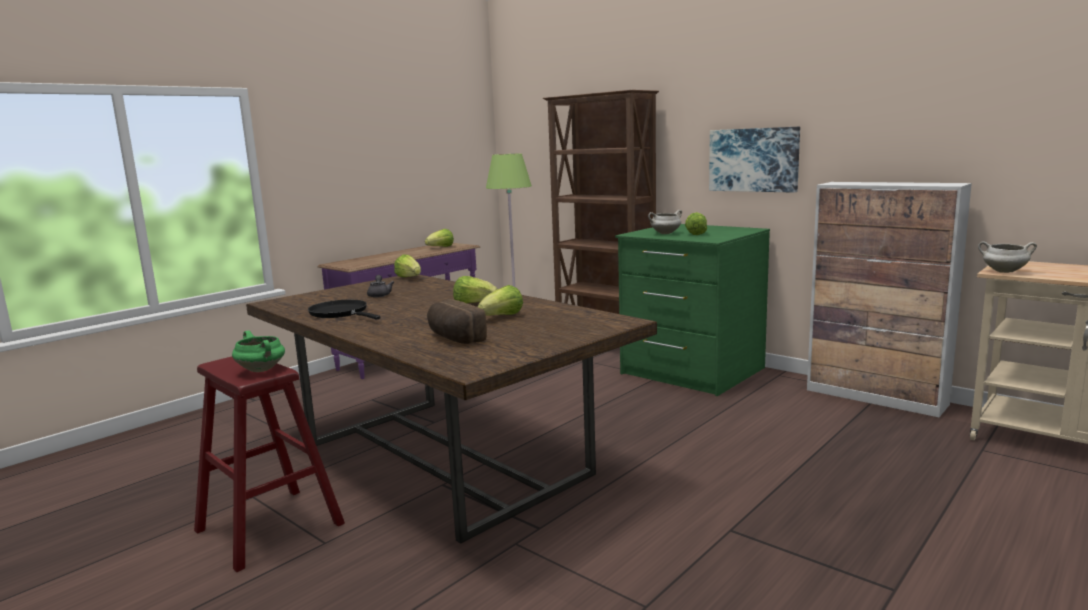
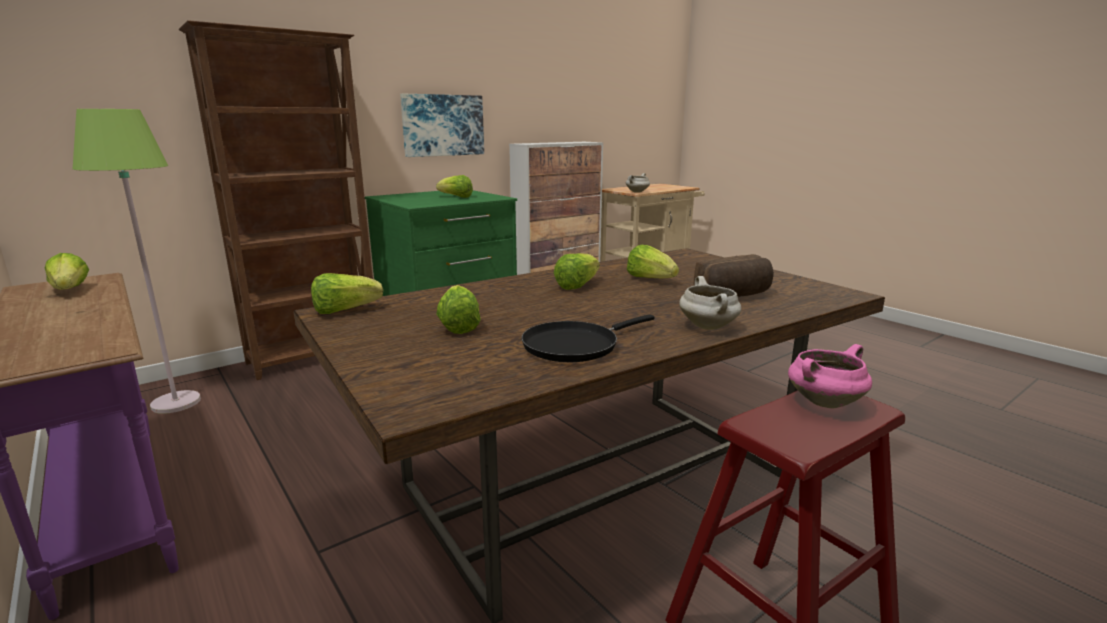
camera: 80 degrees left, 5 degrees up
green cooking pot [232,330,285,372] -> pink cooking pot [788,344,872,409]
grey teapot [367,275,394,298] -> lettuce [436,285,481,334]
white cooking pot [648,210,682,234] -> white cooking pot moved to [679,276,742,330]

